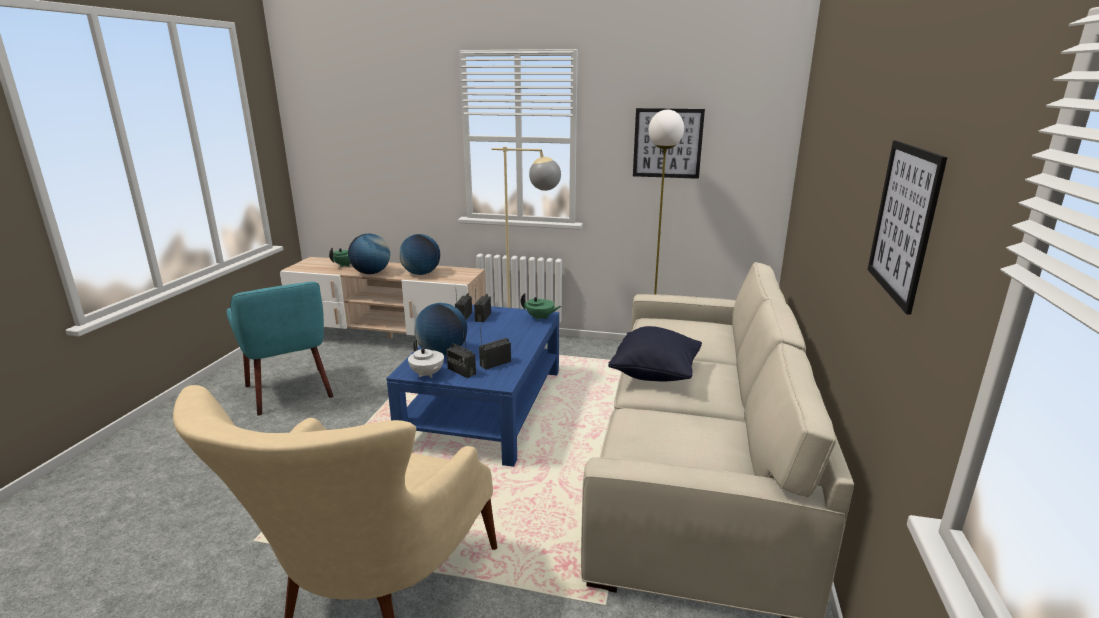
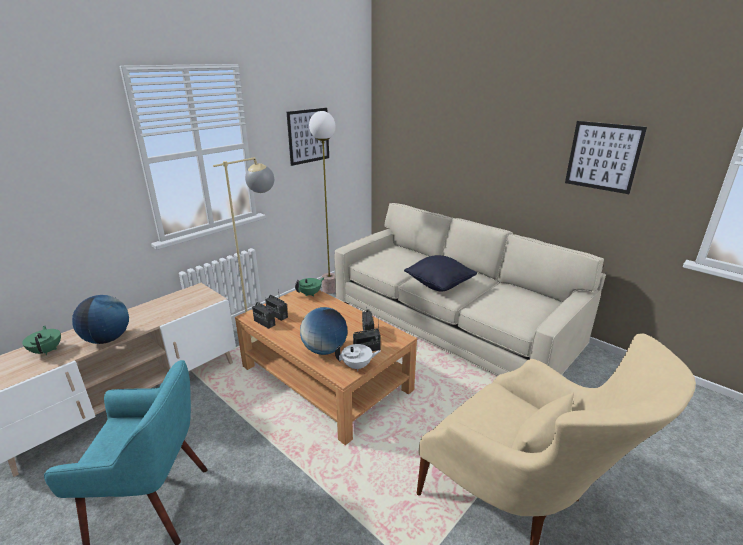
camera: 60 degrees left, 5 degrees up
blue coffee table [386,305,559,467] -> brown coffee table [235,290,417,445]
globe [399,234,440,275] -> none

